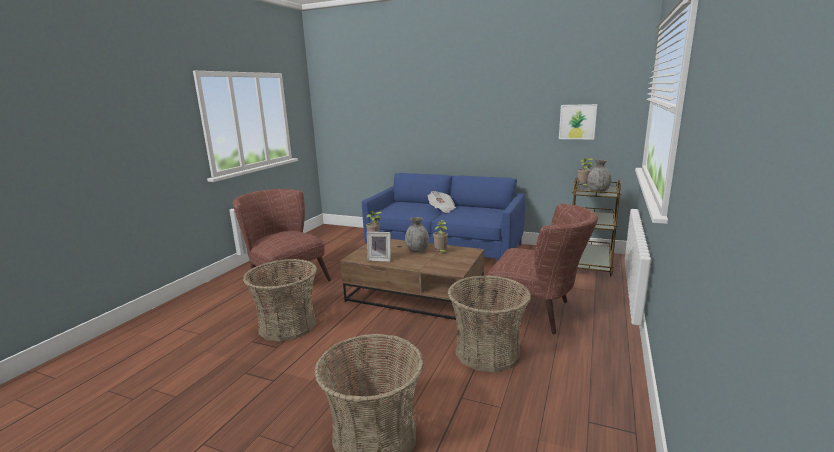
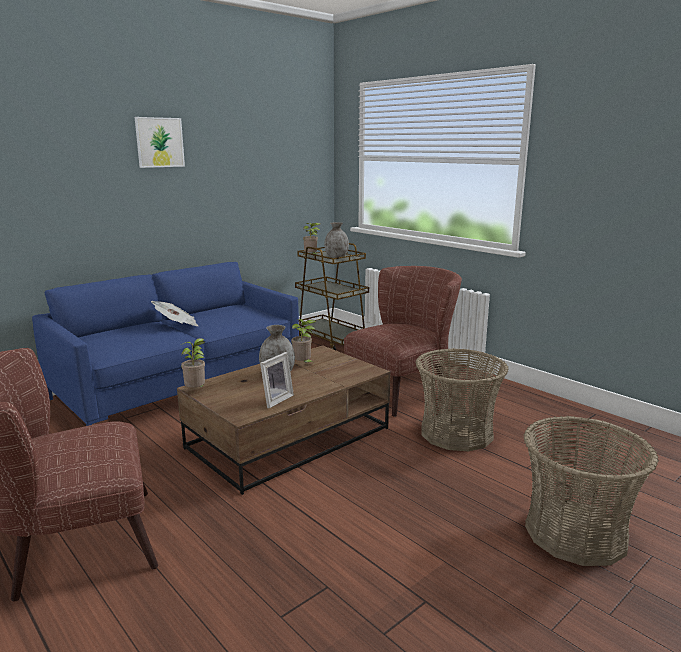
camera: 65 degrees left, 0 degrees up
basket [243,259,317,341] -> none
picture [559,104,597,140] -> picture moved to [135,117,185,168]

